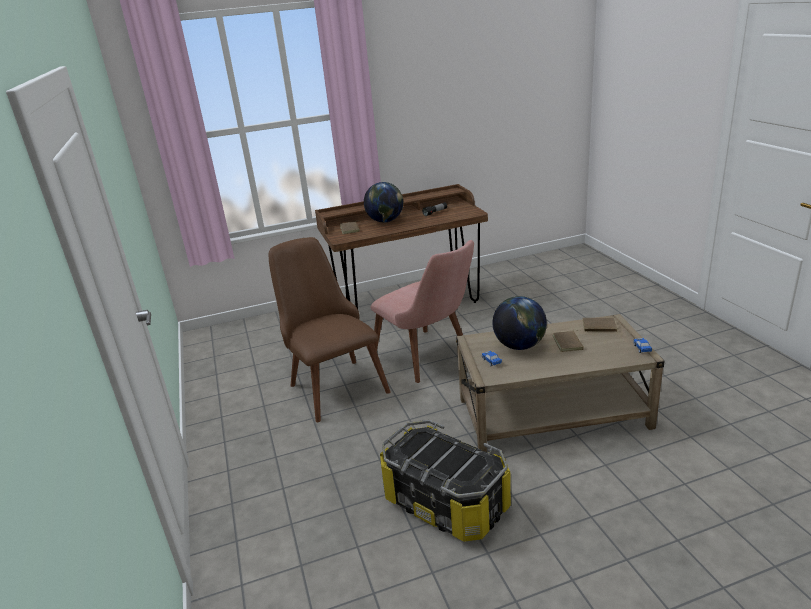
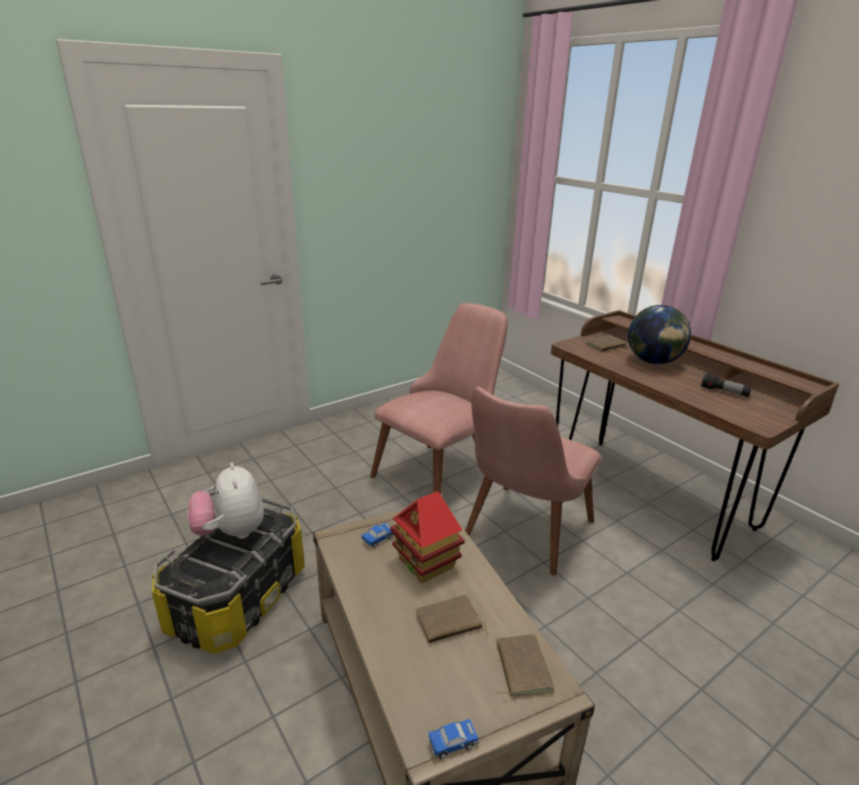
camera: 70 degrees right, 0 degrees up
brown chair [269,237,391,422] -> pink chair [370,303,508,495]
globe [492,296,547,350] -> toy house [390,491,465,583]
none -> plush toy [188,463,264,539]

